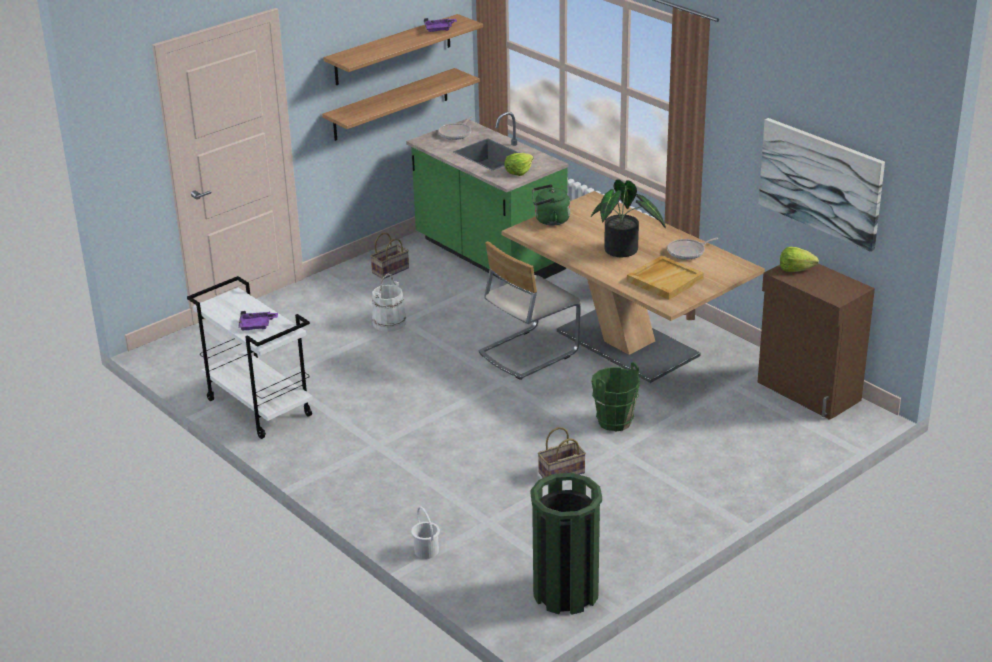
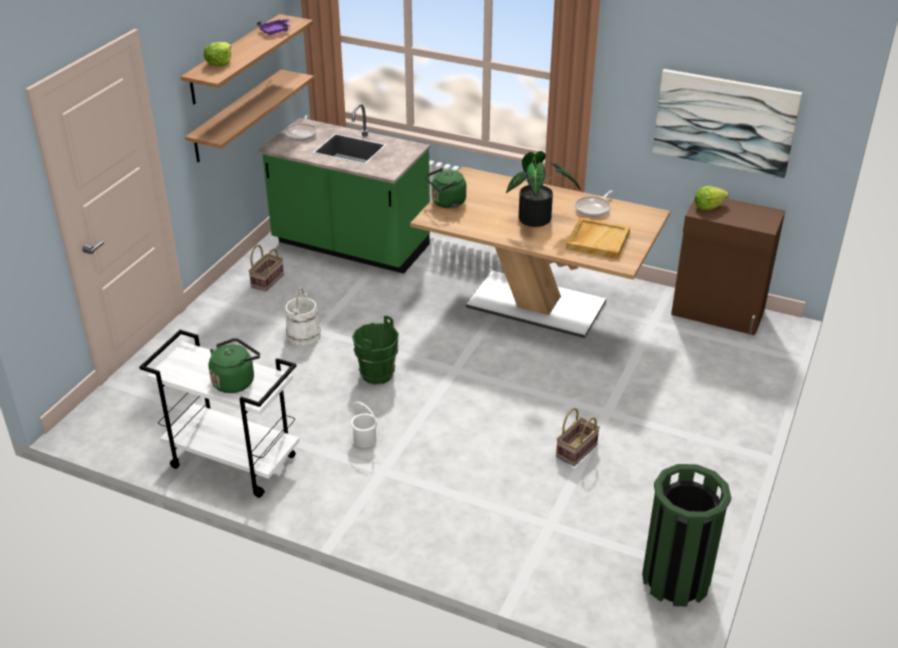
camera: 25 degrees left, 5 degrees up
purple tray [238,311,278,330] -> green kettle [209,338,260,393]
white bucket [411,506,440,559] -> white bucket moved to [351,402,377,448]
beige chair [479,241,581,380] -> none
lettuce [504,153,534,176] -> lettuce moved to [204,42,231,66]
green bucket [592,362,640,432] -> green bucket moved to [352,316,399,385]

